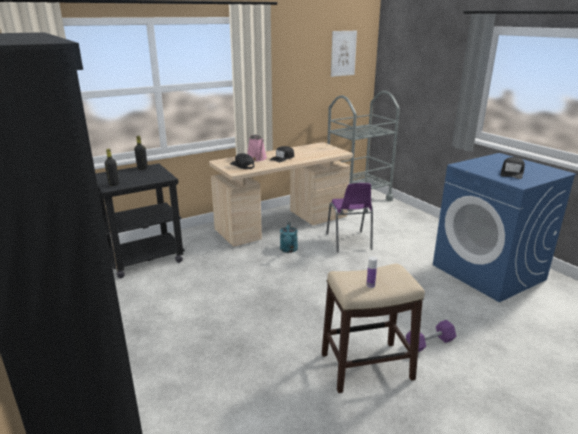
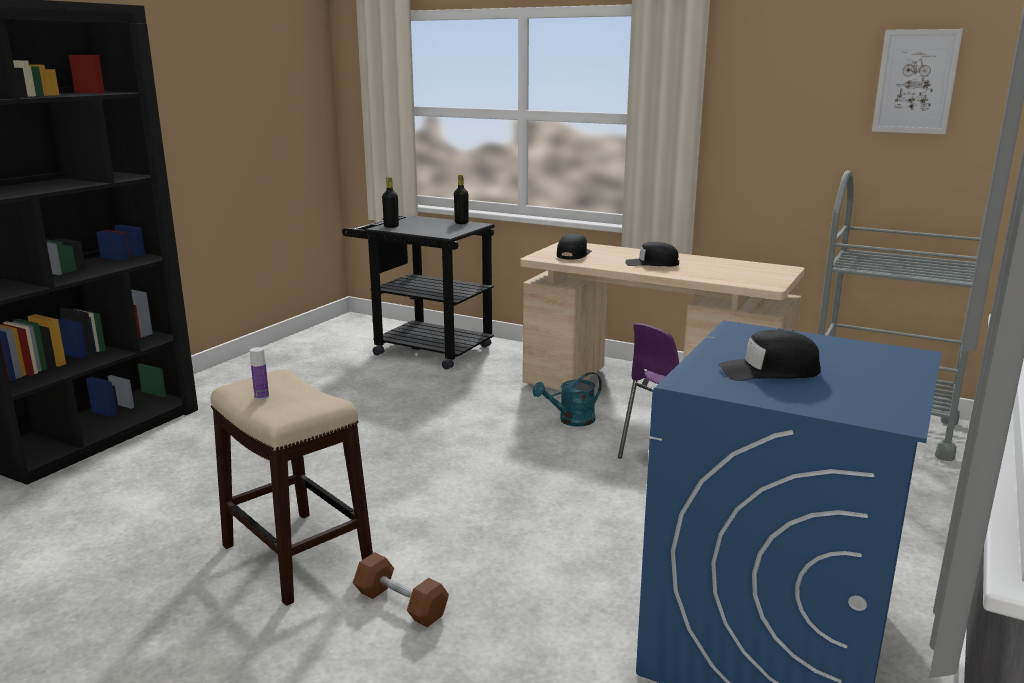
camera: 60 degrees right, 5 degrees down
pink watering can [248,134,267,161] -> none
purple dumbbell [406,320,457,352] -> brown dumbbell [353,552,449,627]

